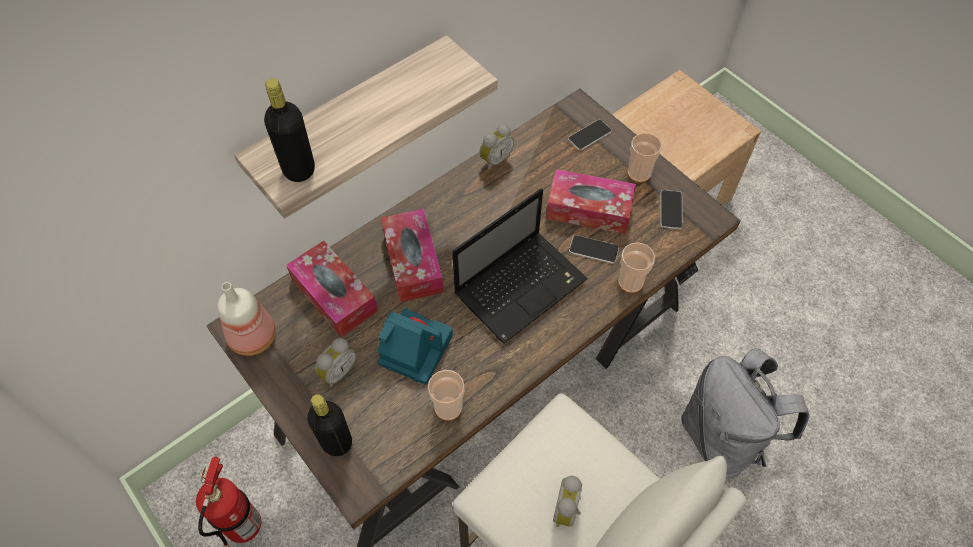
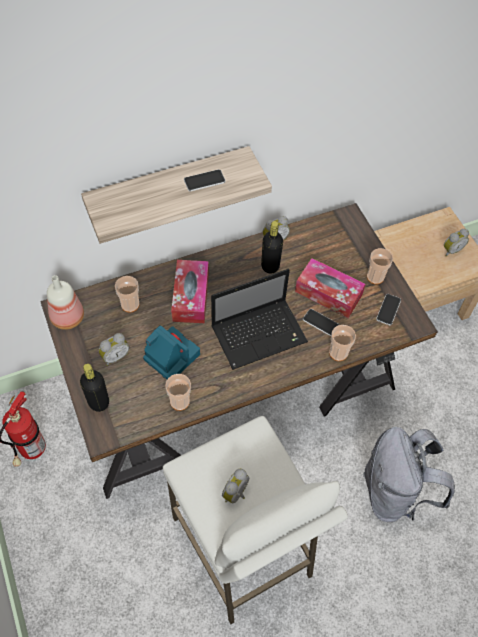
camera: 15 degrees right, 0 degrees up
black bottle [264,78,315,182] -> black bottle moved to [261,221,283,274]
tissue box [286,241,378,337] -> cup [115,276,139,313]
phone [568,119,612,151] -> phone moved to [184,169,226,191]
none -> alarm clock [444,229,469,256]

